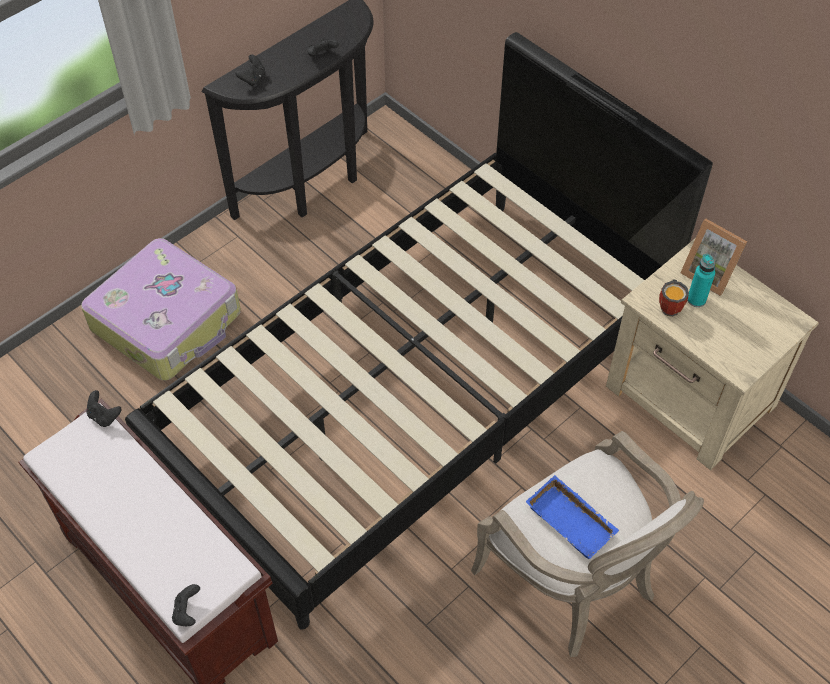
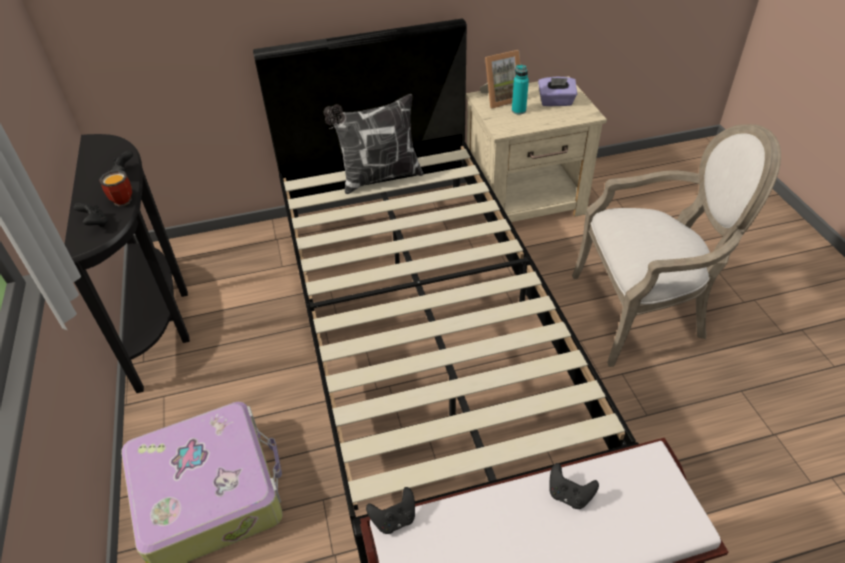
camera: 60 degrees left, 10 degrees down
black game controller [172,584,200,626] -> black game controller moved to [549,463,599,509]
blue tray [526,475,619,559] -> none
mug [659,279,689,317] -> mug moved to [99,170,132,206]
none -> pillow [324,94,424,194]
none -> purple tissue box [538,77,577,106]

